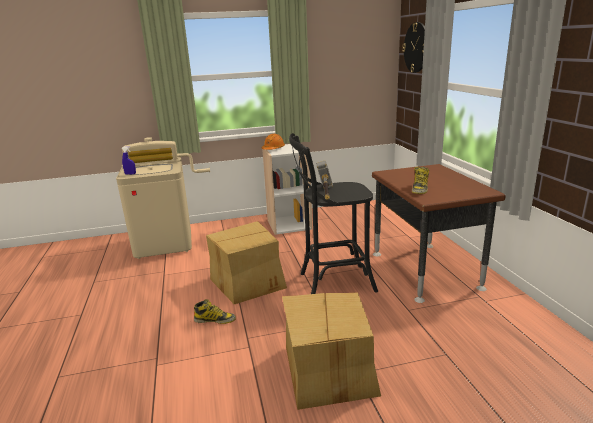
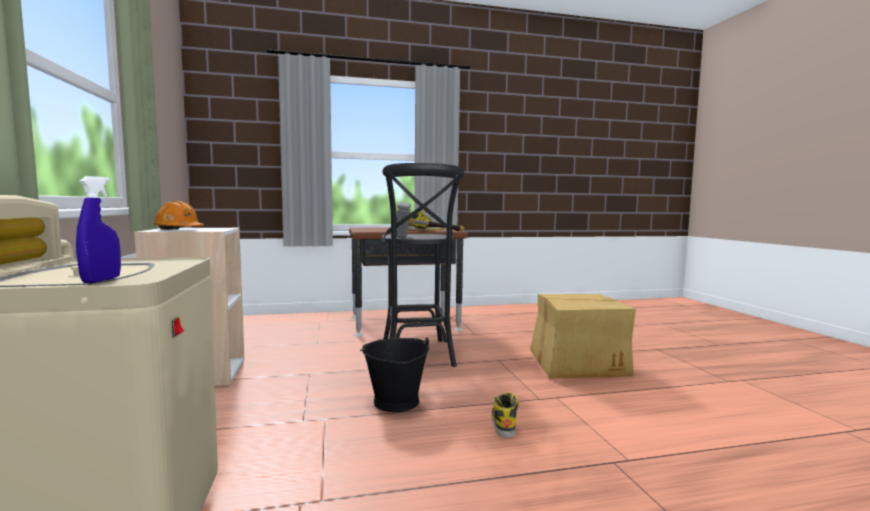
camera: 90 degrees left, 15 degrees down
cardboard box [206,221,287,304] -> black bucket [360,337,429,412]
wall clock [402,22,425,73] -> none

